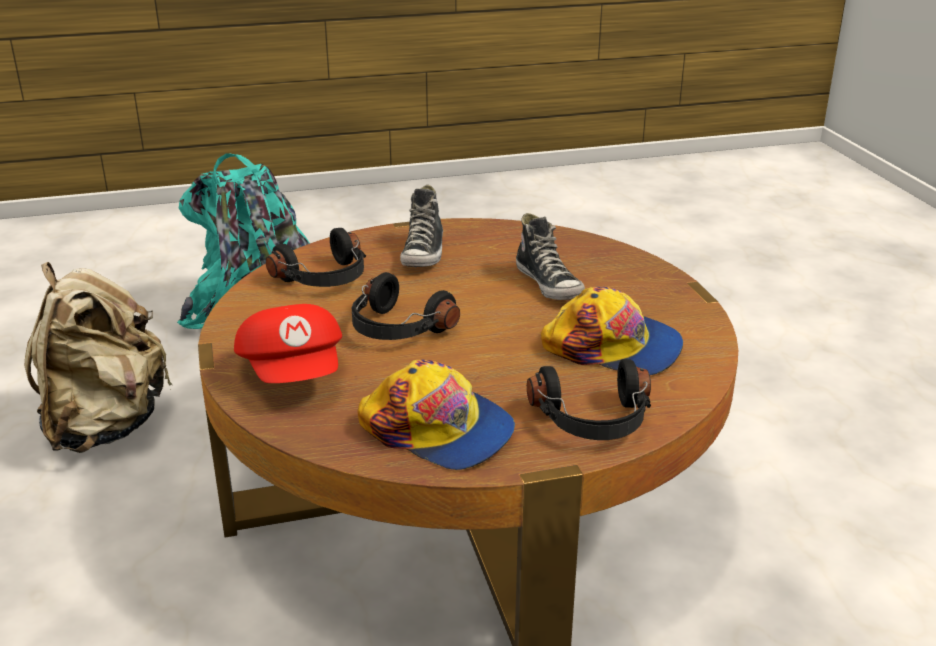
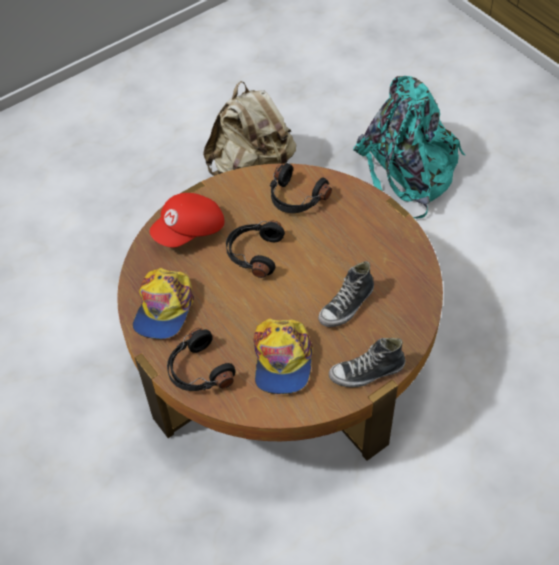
camera: 70 degrees right, 25 degrees up
shoe [400,185,443,268] -> shoe moved to [329,338,405,388]

